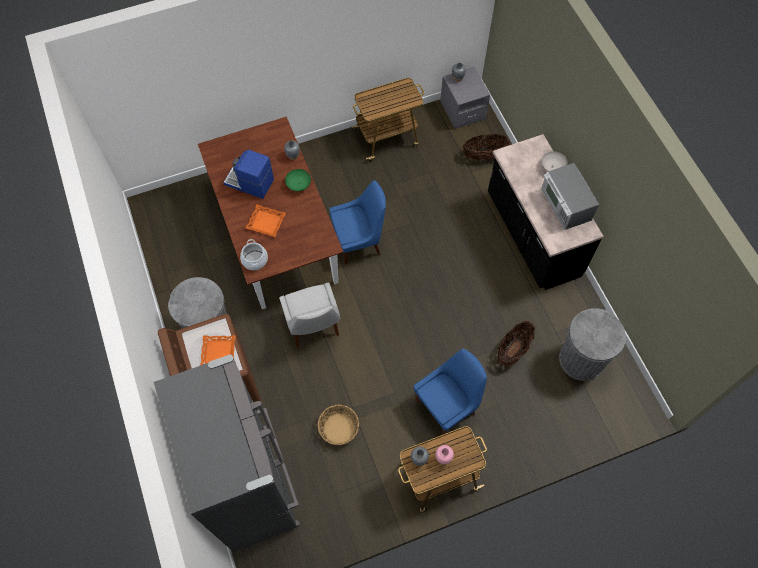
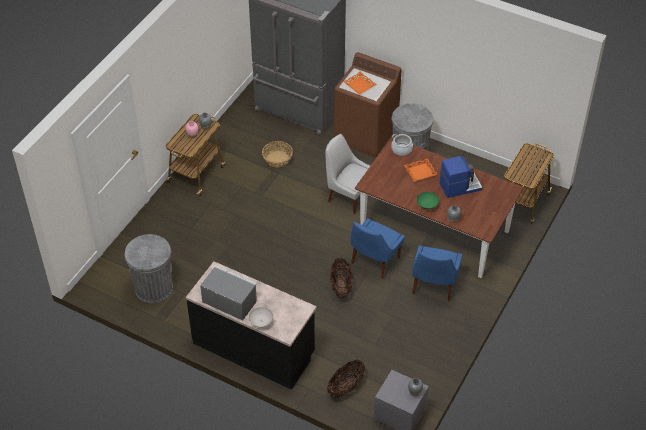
camera: 140 degrees right, 15 degrees down
cart [351,78,424,162] -> cart moved to [504,143,554,224]
blue chair [414,349,487,435] -> blue chair moved to [412,245,462,302]
basket [498,321,535,366] -> basket moved to [330,258,353,298]

